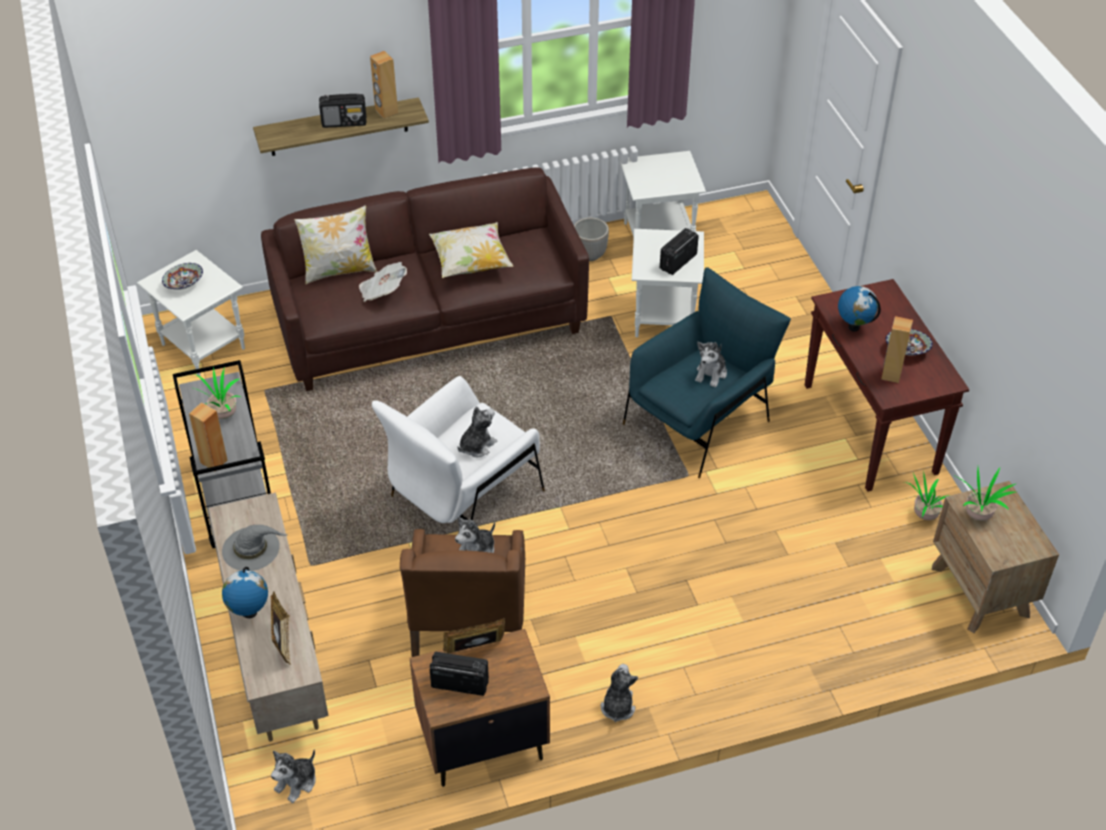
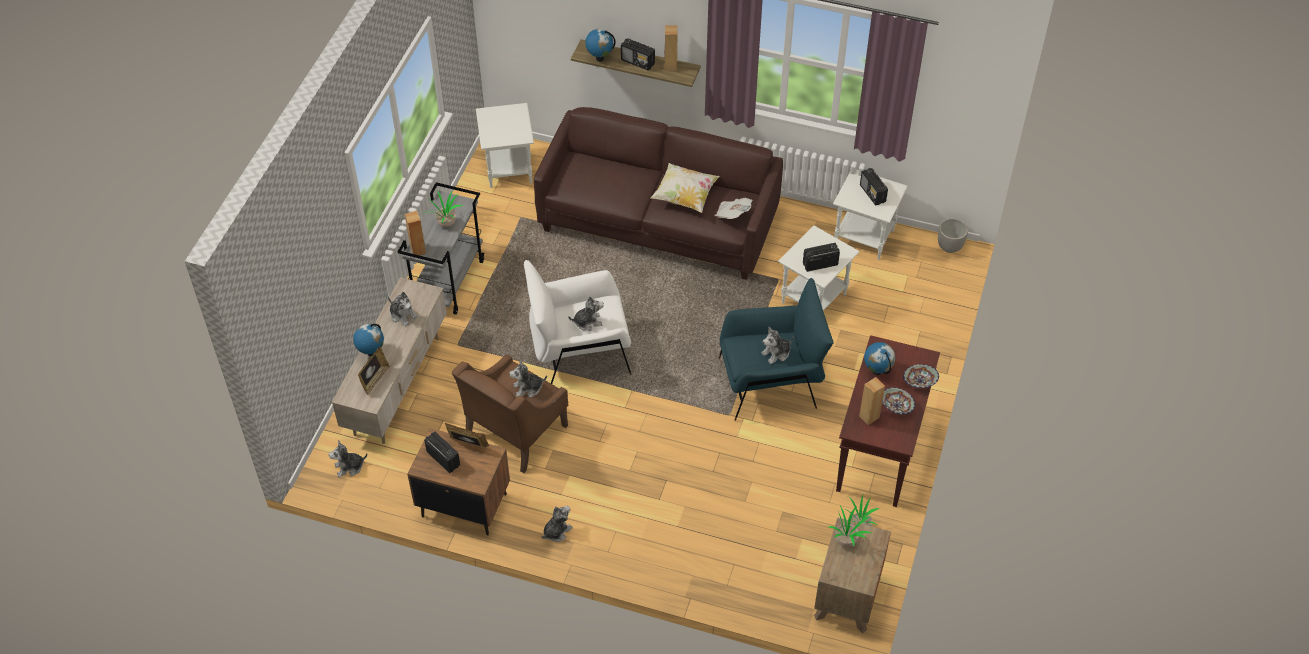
camera: 35 degrees right, 5 degrees up
bowl [162,263,203,290] -> bowl moved to [903,364,939,388]
grey hat [222,525,288,571] -> plush toy [388,292,418,326]
pillow [294,205,377,284] -> none
newspaper [359,262,407,302] -> newspaper moved to [715,198,753,219]
planter [574,217,609,261] -> planter moved to [938,218,968,253]
none -> globe [585,29,616,62]
none -> radio [860,168,888,206]

